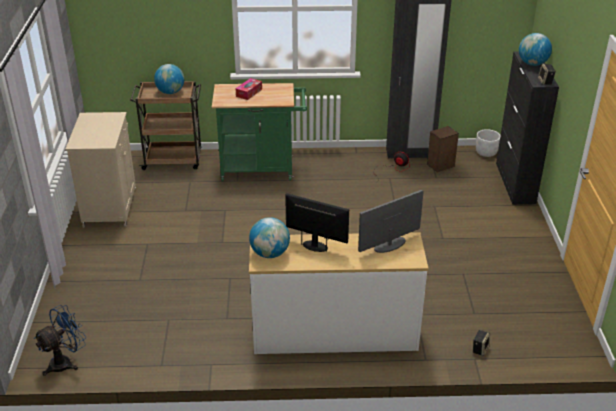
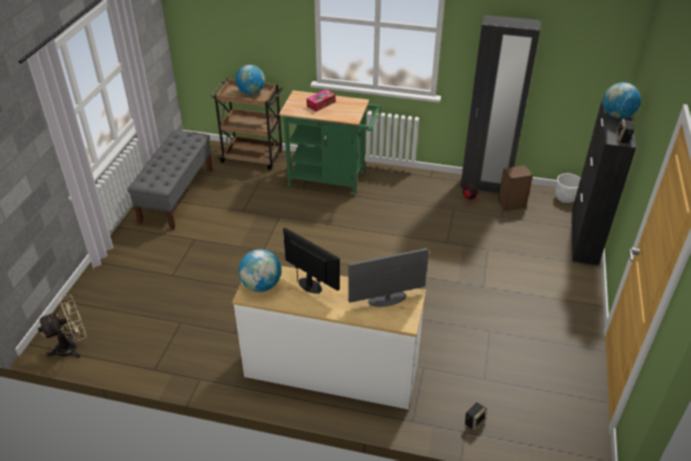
camera: 15 degrees right, 5 degrees up
blue fan [34,305,86,376] -> beige fan [38,294,86,358]
beige cabinet [65,112,136,228] -> grey bench [127,130,213,230]

